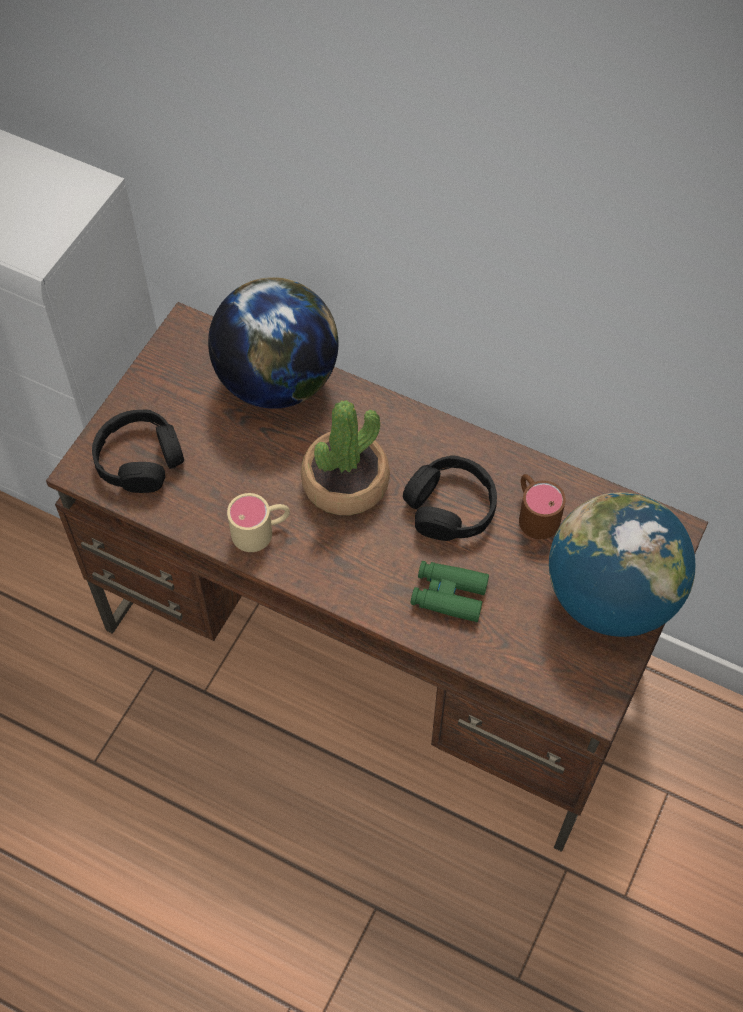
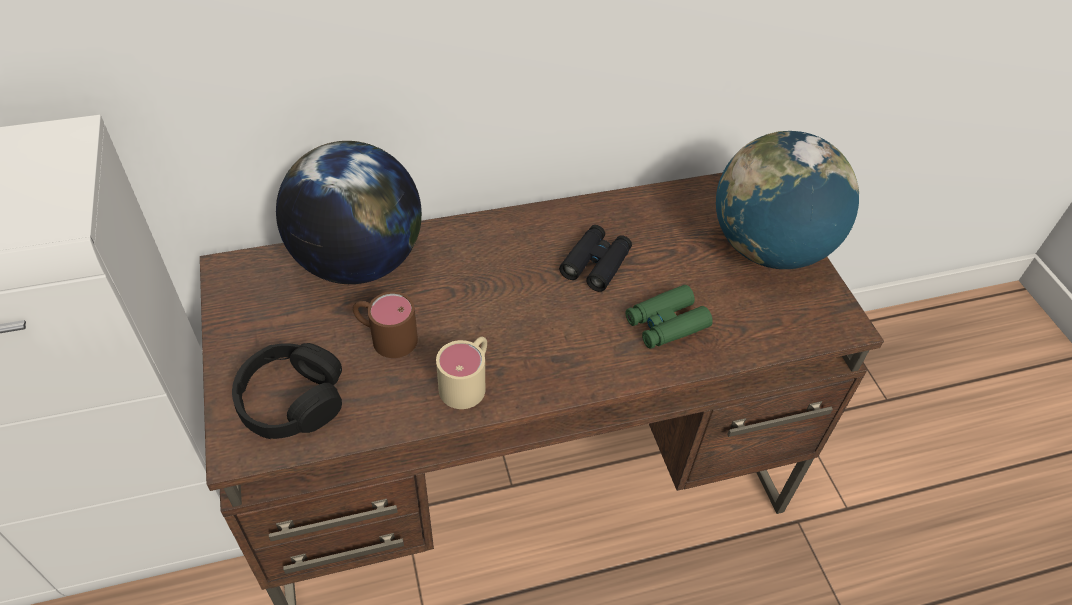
camera: 45 degrees left, 10 degrees down
potted plant [301,400,390,515] -> none
black headphones [403,455,497,541] -> black binoculars [559,225,632,292]
brown mug [519,474,566,539] -> brown mug moved to [353,292,418,358]

